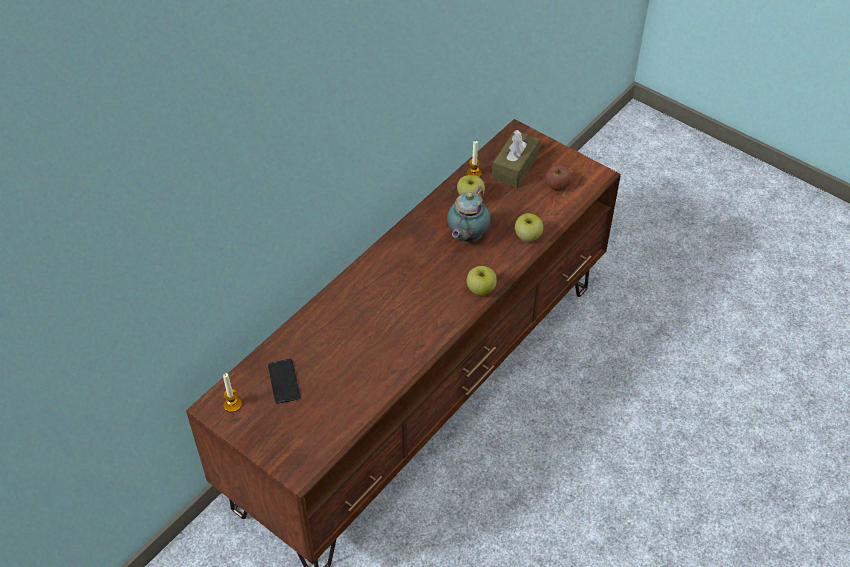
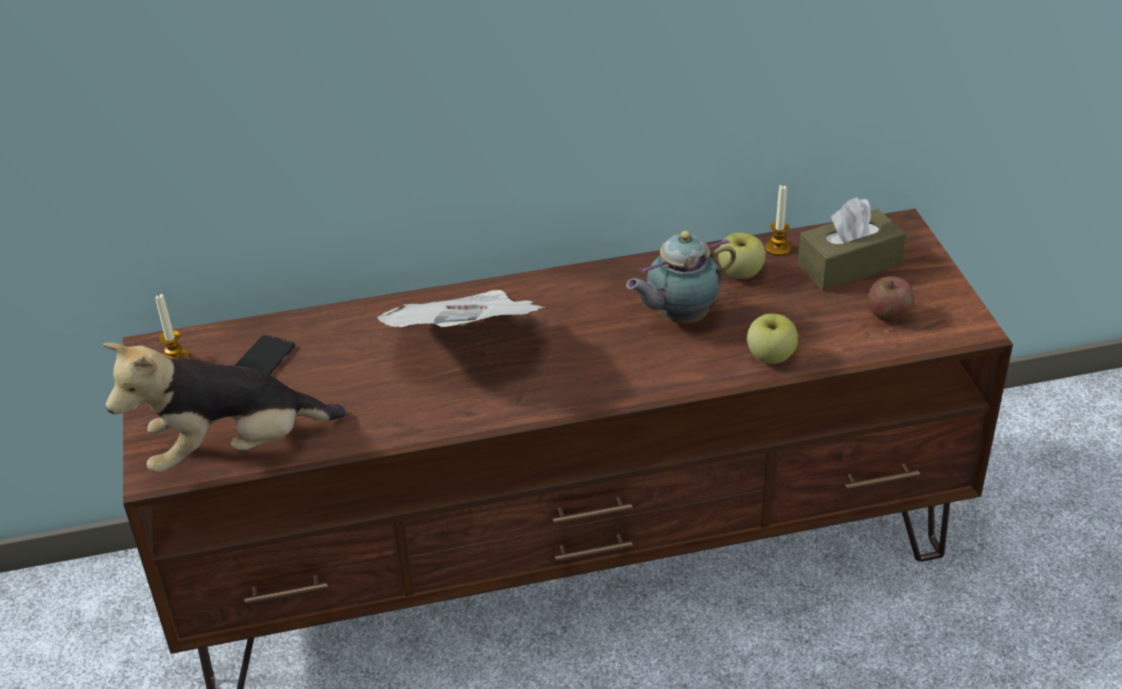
camera: 40 degrees right, 10 degrees down
apple [467,266,497,295] -> none
none -> plush toy [103,343,346,473]
none -> newspaper [377,290,545,327]

